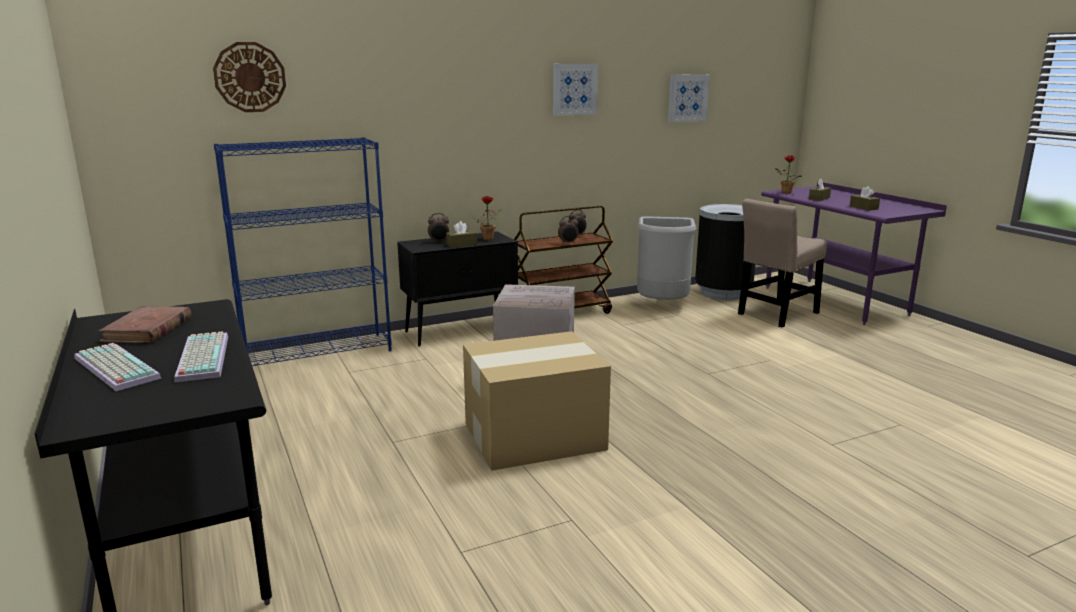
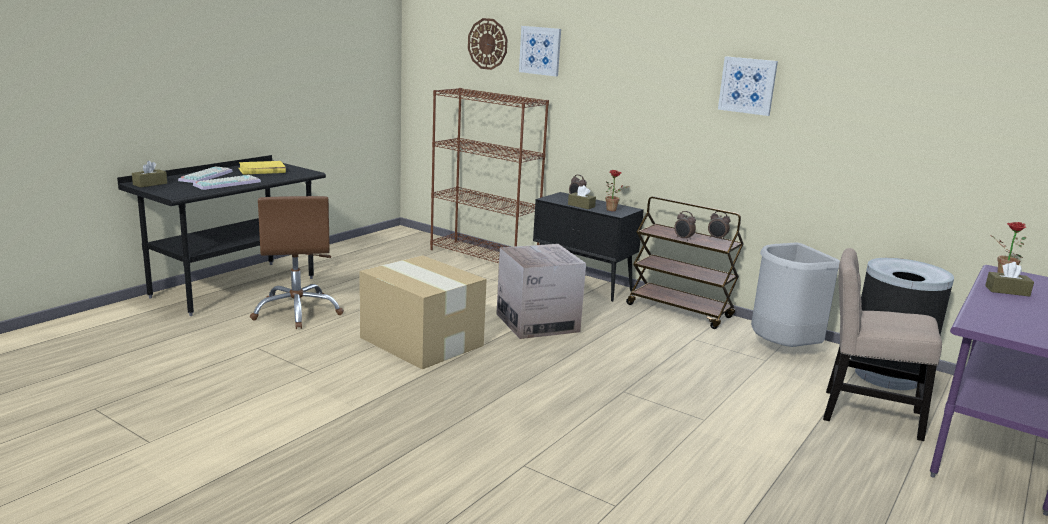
camera: 60 degrees right, 0 degrees up
brown book [99,306,191,343] -> yellow book [238,161,286,175]
blue bookcase [214,137,392,366] -> brown bookcase [430,88,549,263]
picture [668,74,710,122] -> picture moved to [519,26,561,76]
brown tissue box [850,186,880,211] -> brown tissue box moved to [132,161,167,188]
none -> brown office chair [250,196,344,329]

